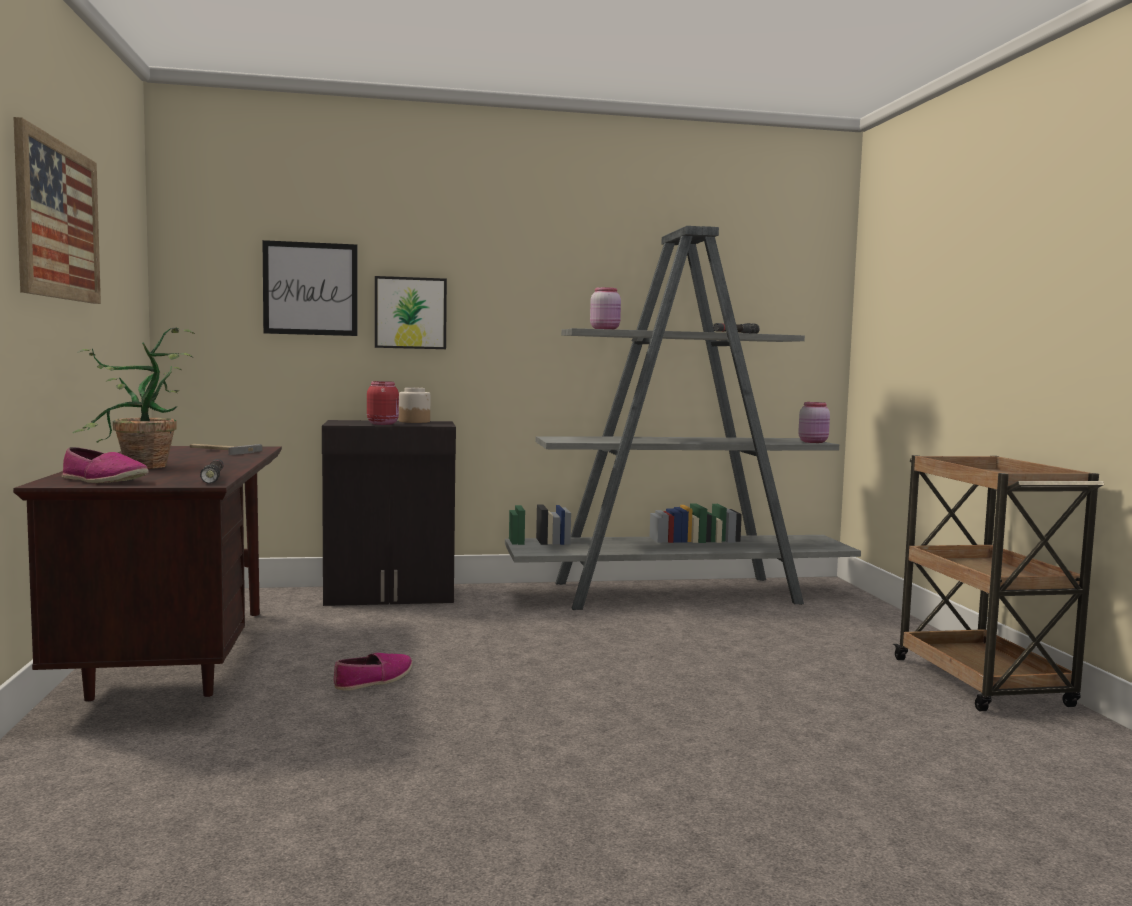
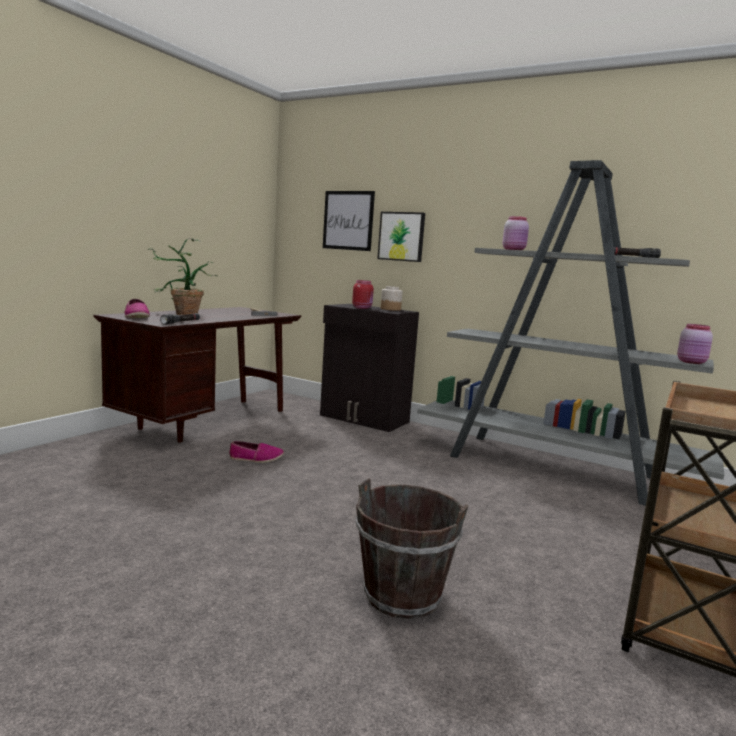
camera: 40 degrees right, 5 degrees up
picture [13,117,101,304] -> none
none -> brown bucket [356,478,469,619]

